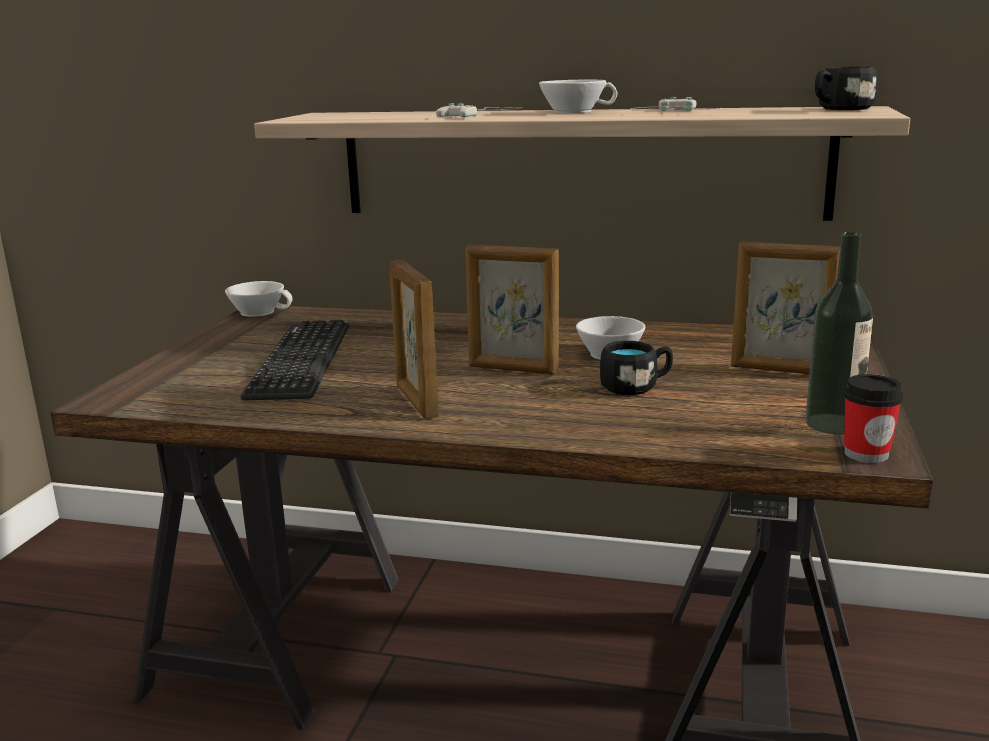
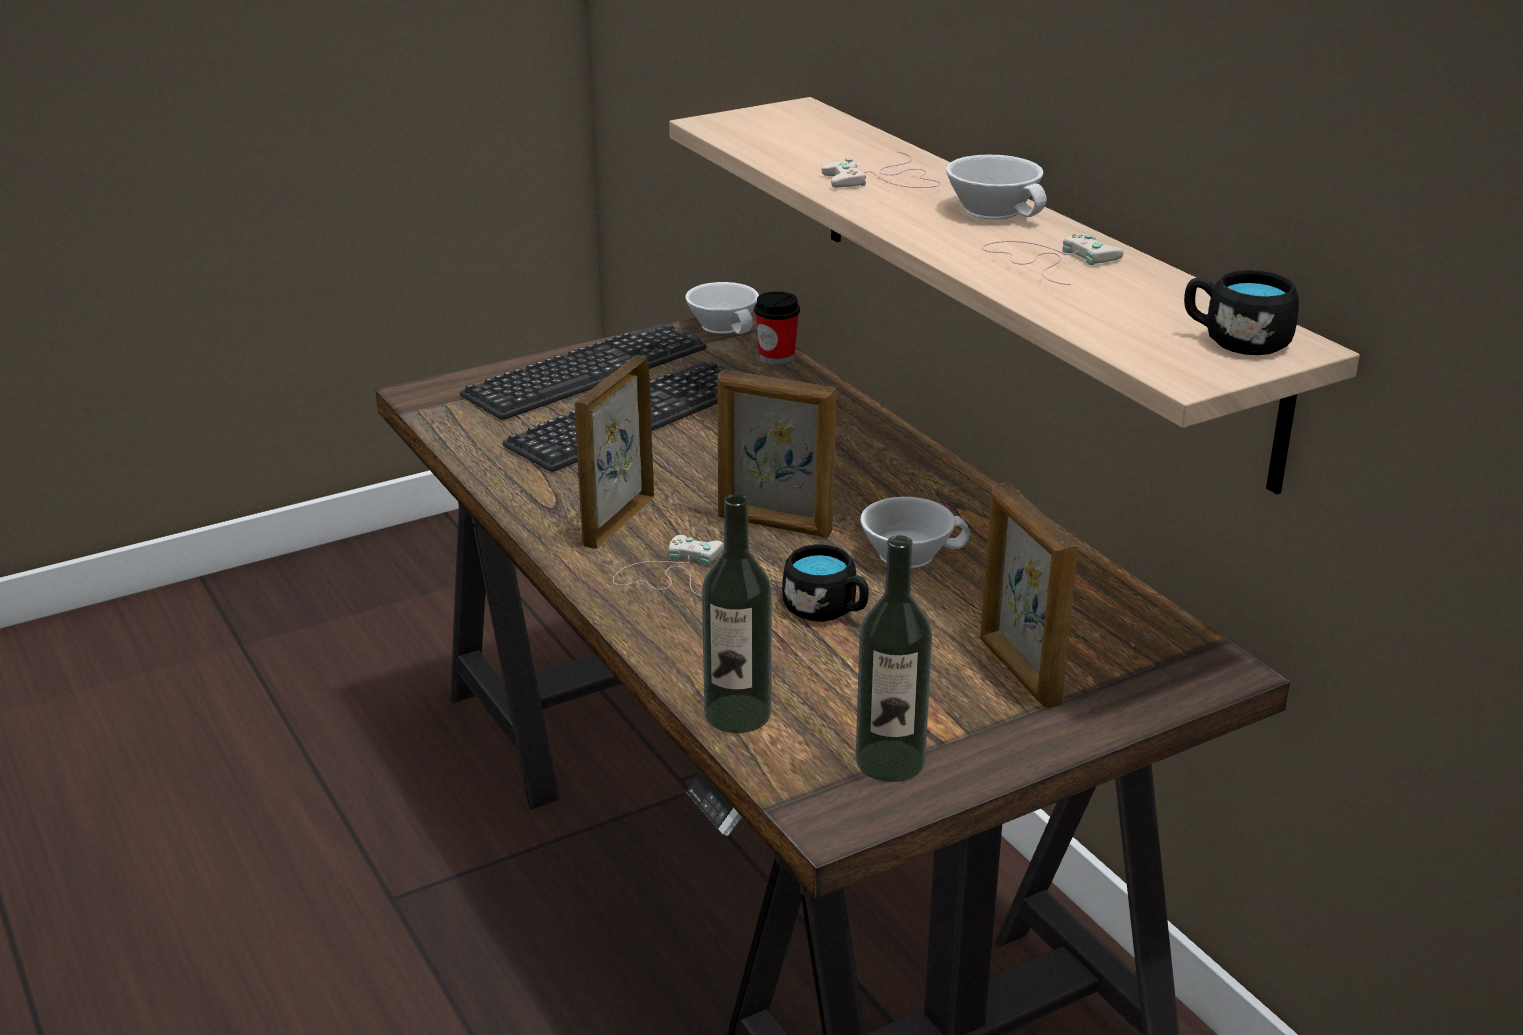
camera: 45 degrees right, 10 degrees up
picture frame [465,244,559,374] -> picture frame turned 45 degrees counterclockwise [717,369,837,538]
cup [843,374,903,463] -> cup moved to [754,291,800,365]
none -> keyboard [460,323,707,420]
none -> white game controller [613,535,723,596]
none -> bottle [702,494,772,733]

